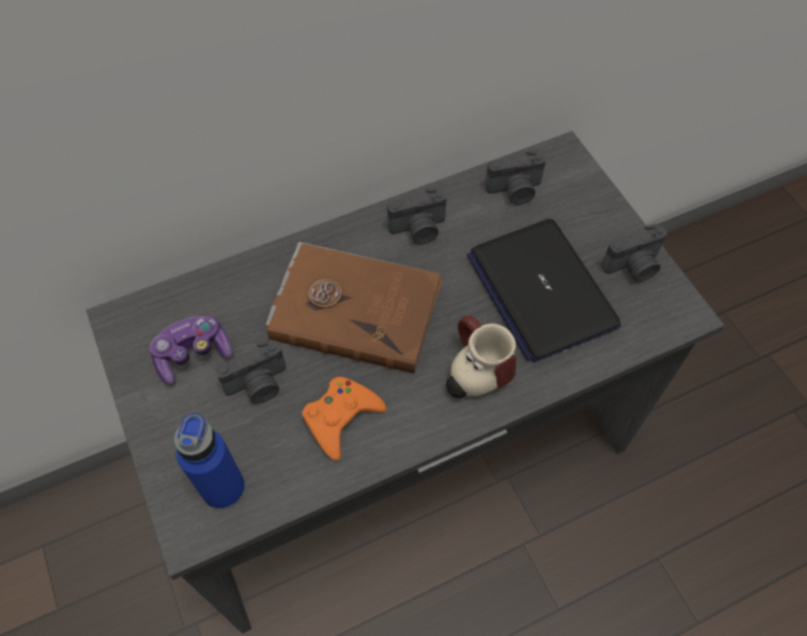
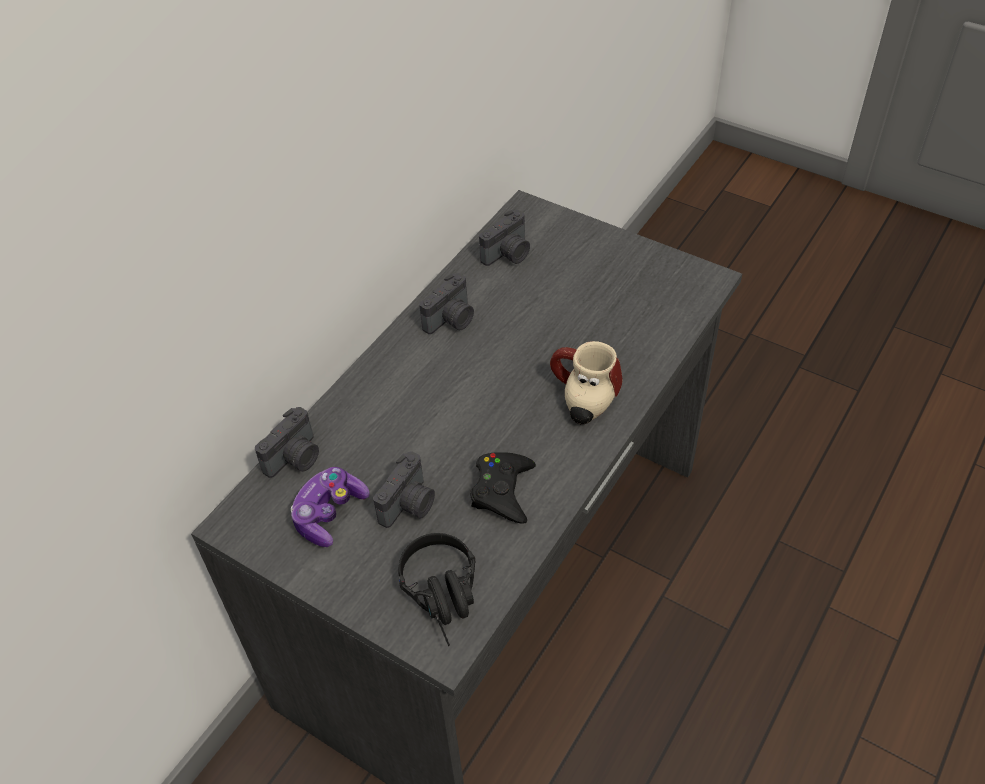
camera: 30 degrees left, 10 degrees down
blue bottle [174,414,245,510] -> black headphones [398,533,476,646]
brown book [266,242,443,374] -> none
orange game controller [302,377,386,461] -> black game controller [470,452,536,524]
laptop [467,219,621,362] -> none
camera [601,224,667,282] -> camera moved to [255,407,319,478]

